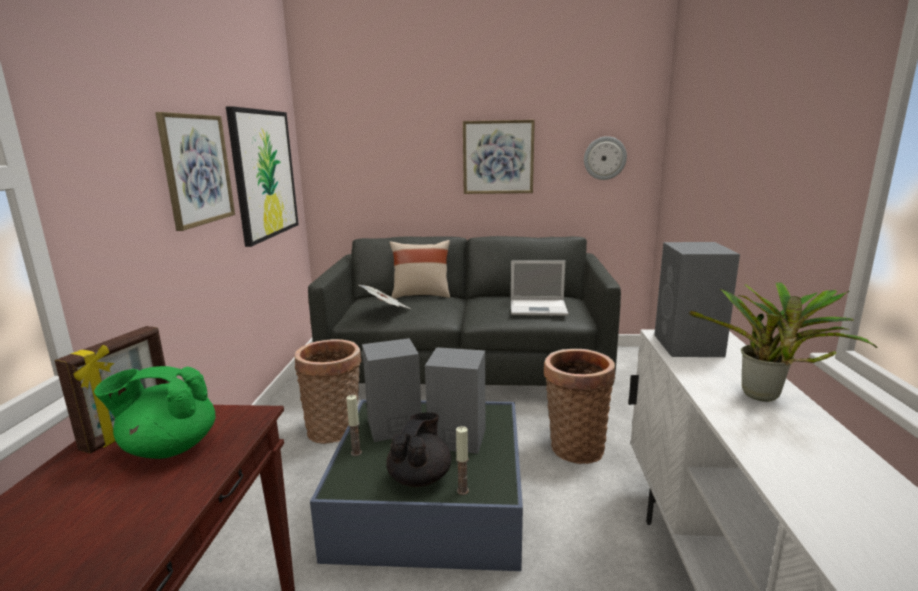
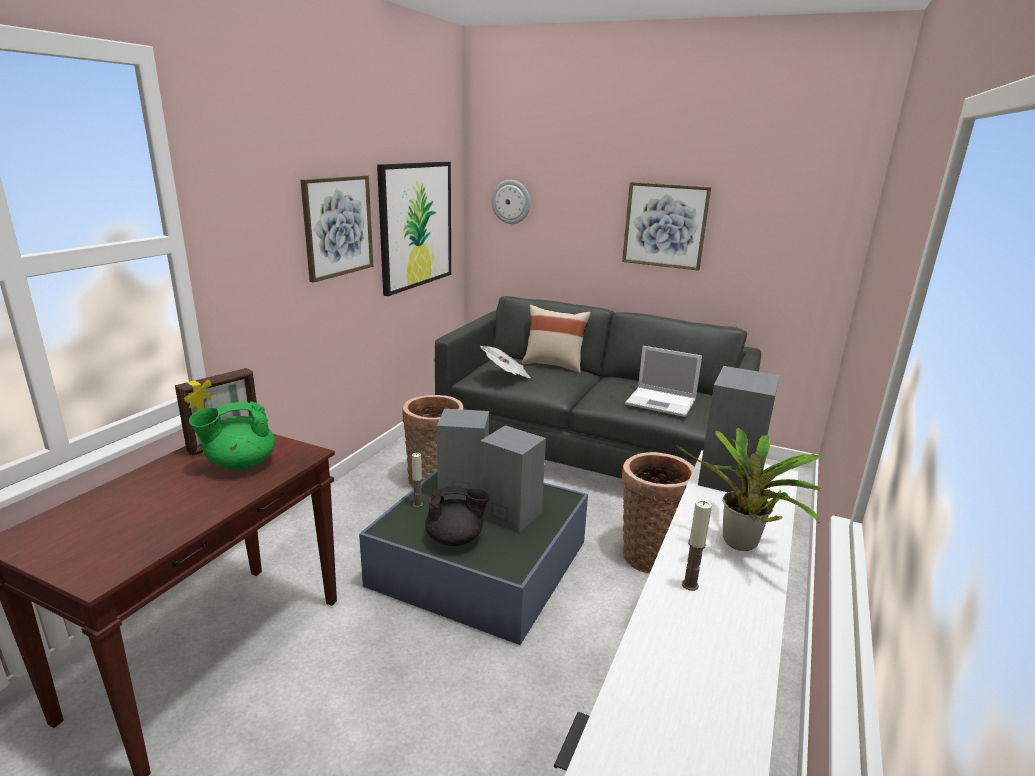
camera: 20 degrees right, 5 degrees up
green teapot [94,366,215,459] -> green teapot turned 45 degrees counterclockwise [189,401,275,470]
black teapot [386,412,451,487] -> black teapot turned 45 degrees clockwise [425,486,490,546]
candle [456,426,469,495] -> candle moved to [682,500,712,591]
wall clock [584,136,627,180] -> wall clock moved to [492,180,530,224]

